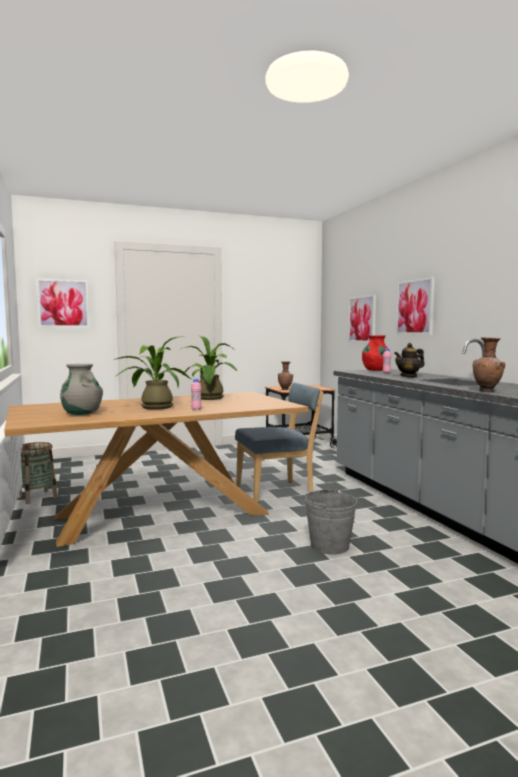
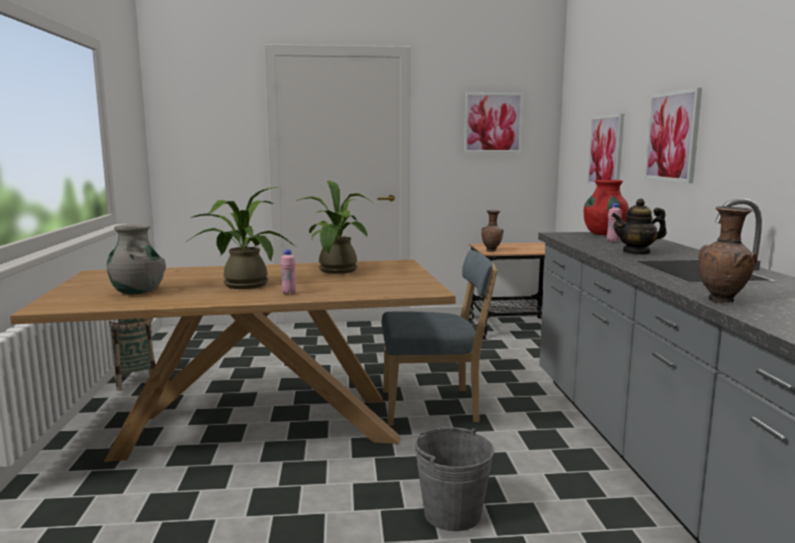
camera: 15 degrees right, 5 degrees up
picture [36,279,90,328] -> picture moved to [464,92,524,153]

